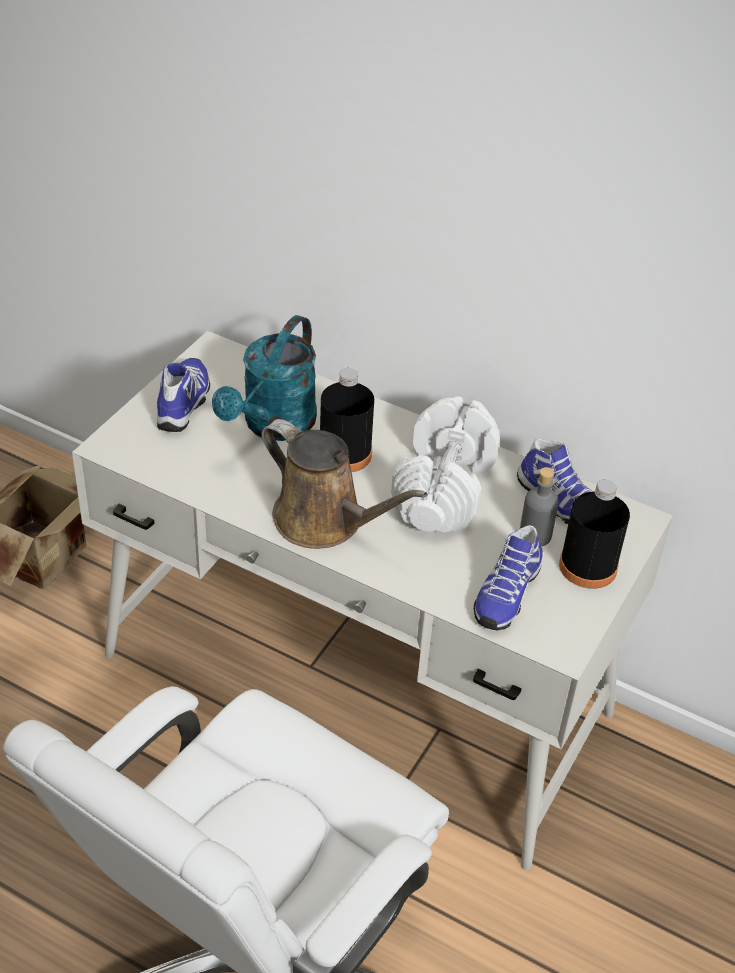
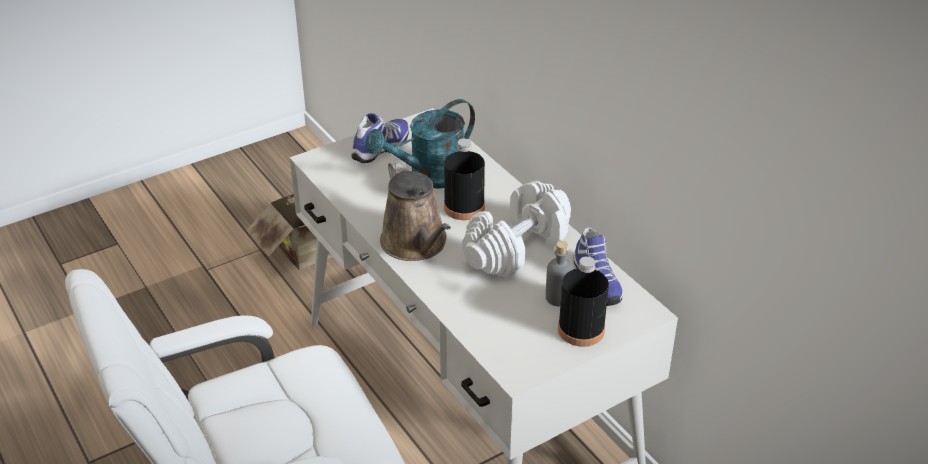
camera: 30 degrees right, 5 degrees down
shoe [474,525,542,631] -> none

